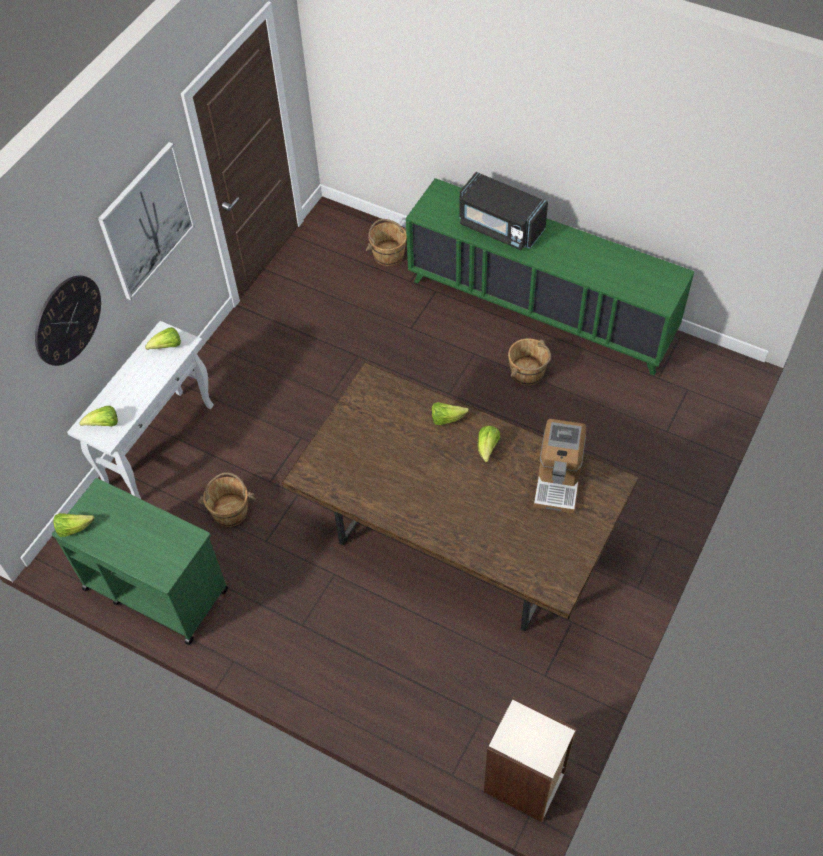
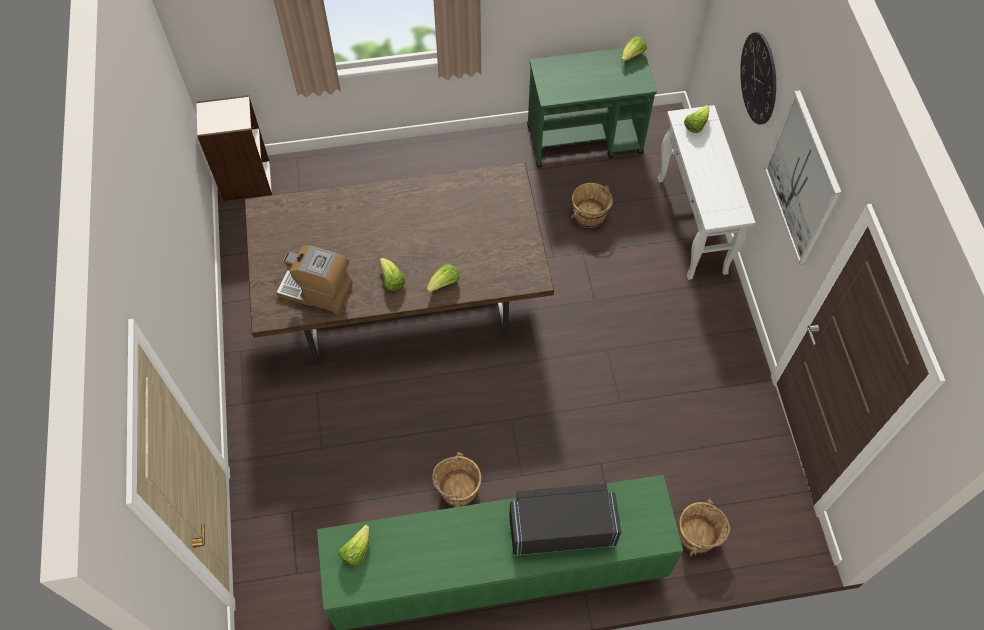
camera: 140 degrees right, 5 degrees up
lettuce [145,327,181,350] -> lettuce moved to [338,524,369,566]
coffee machine [534,419,586,514] -> coffee machine turned 45 degrees counterclockwise [276,246,353,314]

